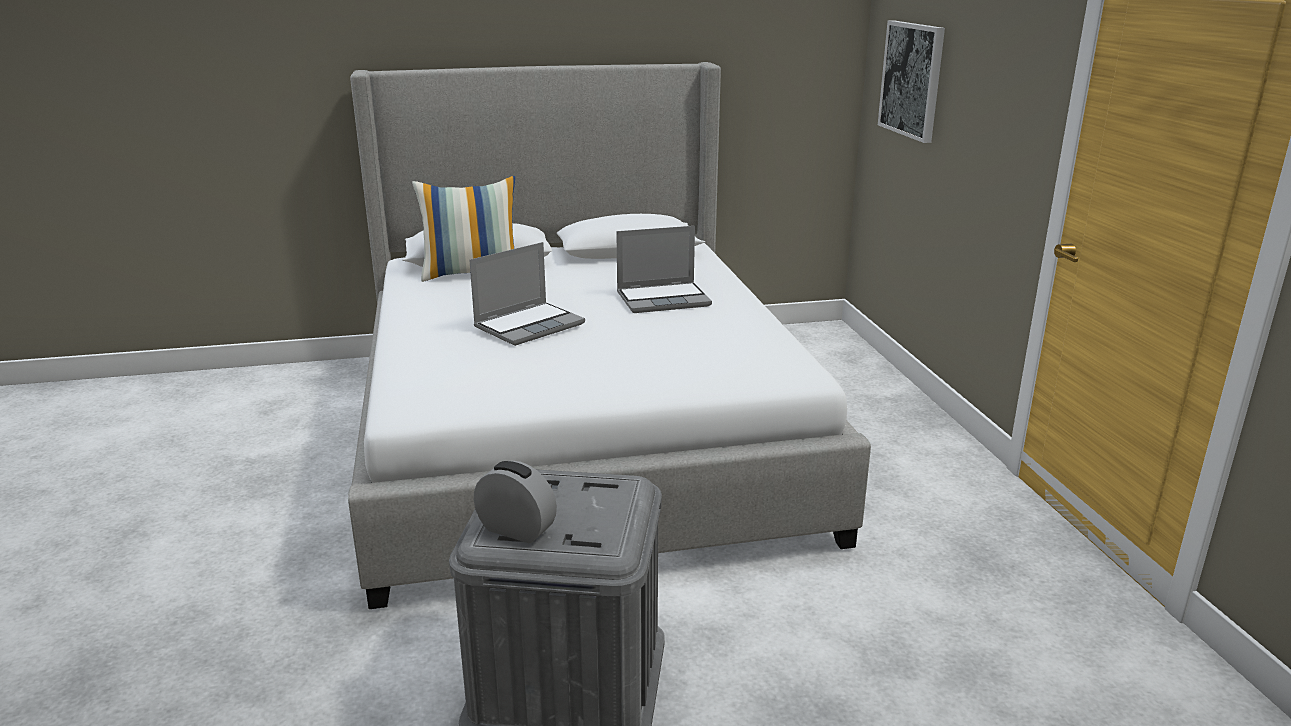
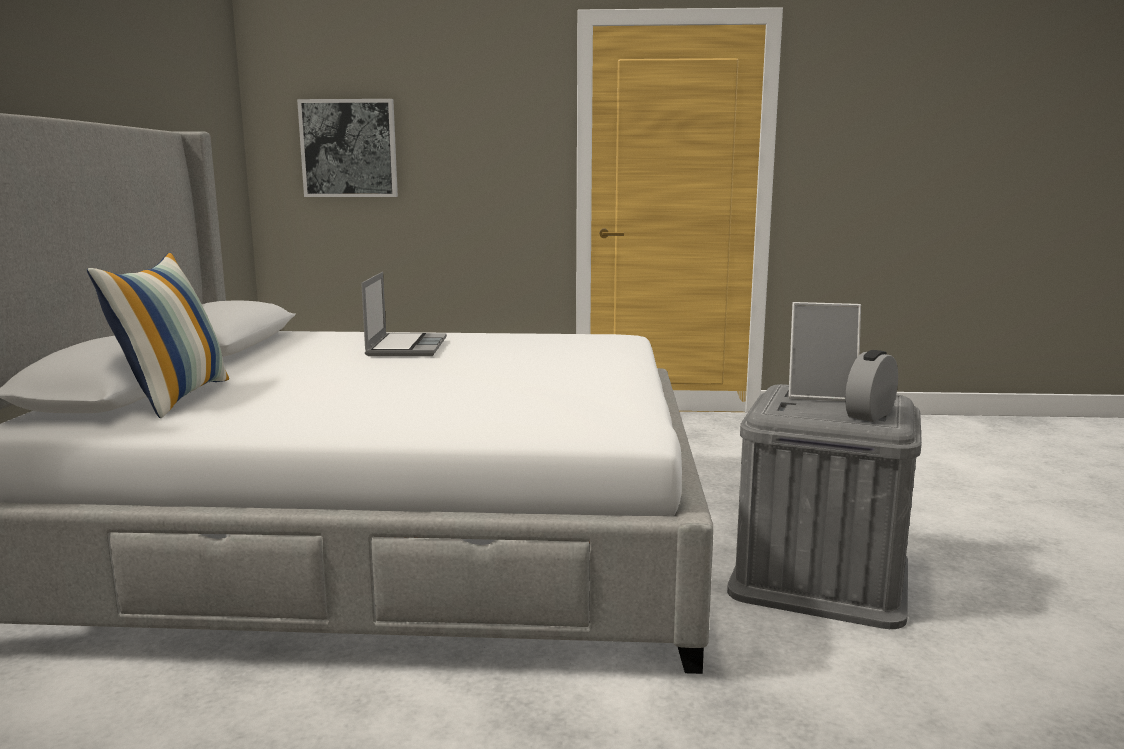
camera: 75 degrees left, 10 degrees down
laptop [469,242,585,346] -> none
none -> picture frame [788,302,861,401]

